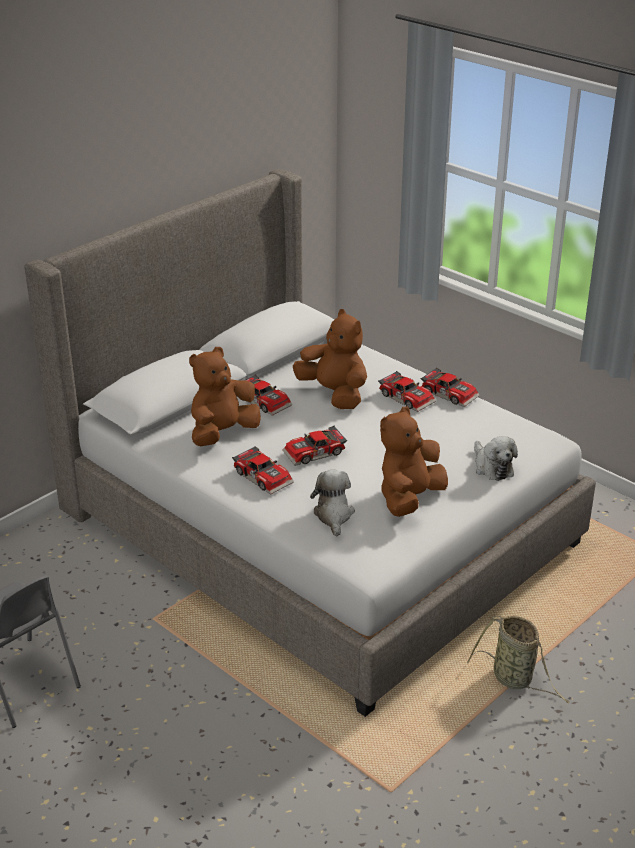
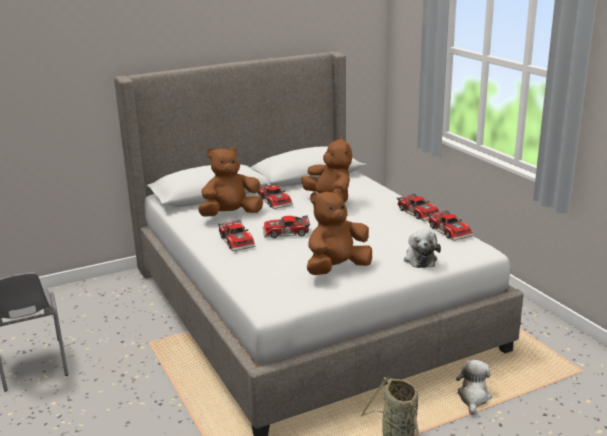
camera: 20 degrees right, 10 degrees down
plush toy [310,470,355,537] -> plush toy moved to [456,360,492,415]
toy car [378,371,436,412] -> toy car moved to [428,210,473,241]

